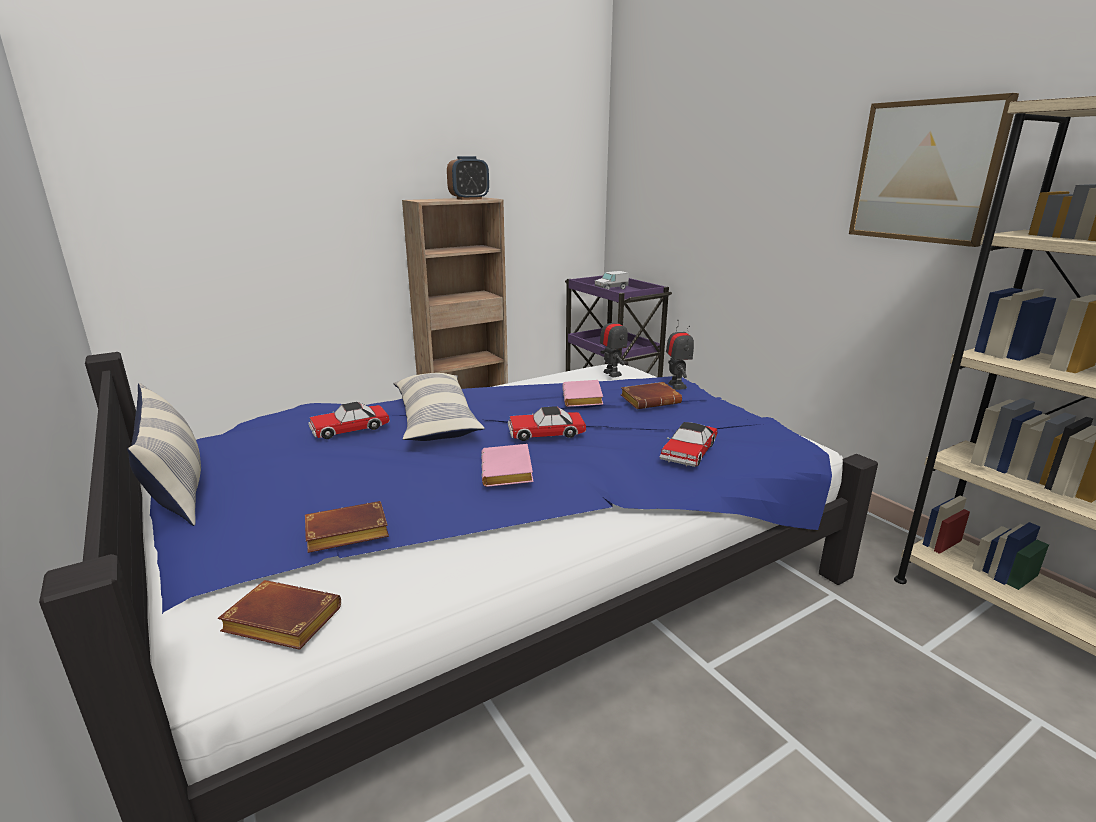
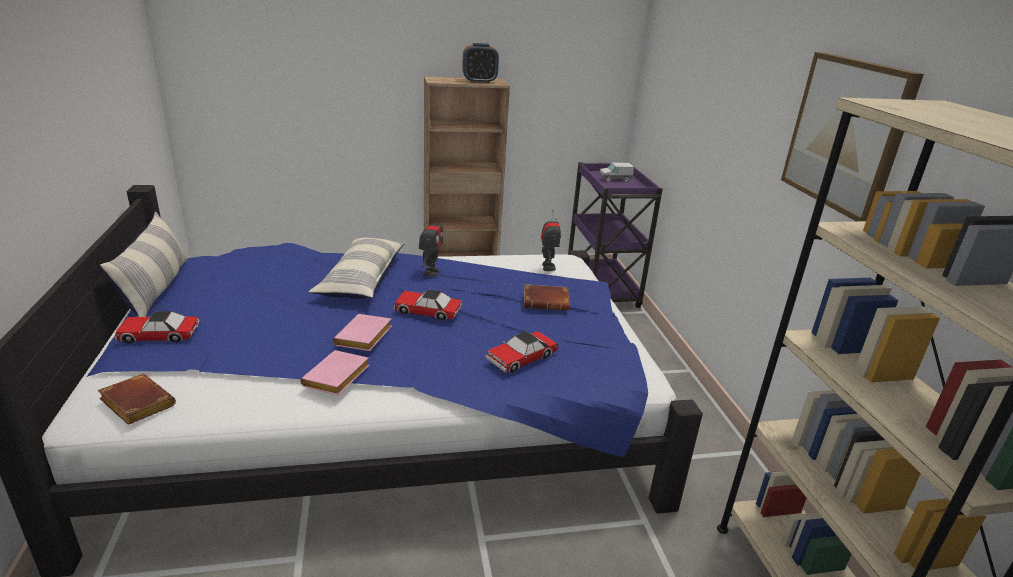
camera: 20 degrees right, 5 degrees up
brown book [305,501,389,553] -> none
toy car [308,402,390,439] -> toy car moved to [115,311,200,344]
pink book [563,380,603,407] -> pink book moved to [300,350,369,395]
toy robot [666,320,694,390] -> toy robot moved to [419,213,443,277]

